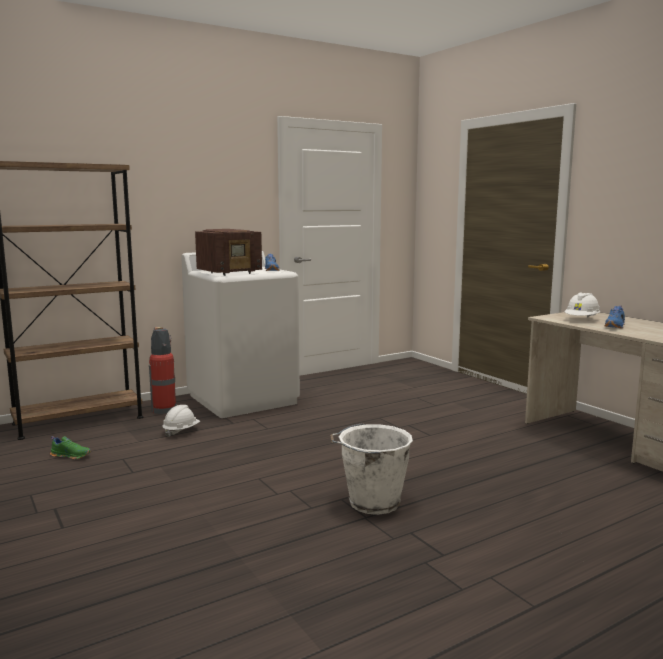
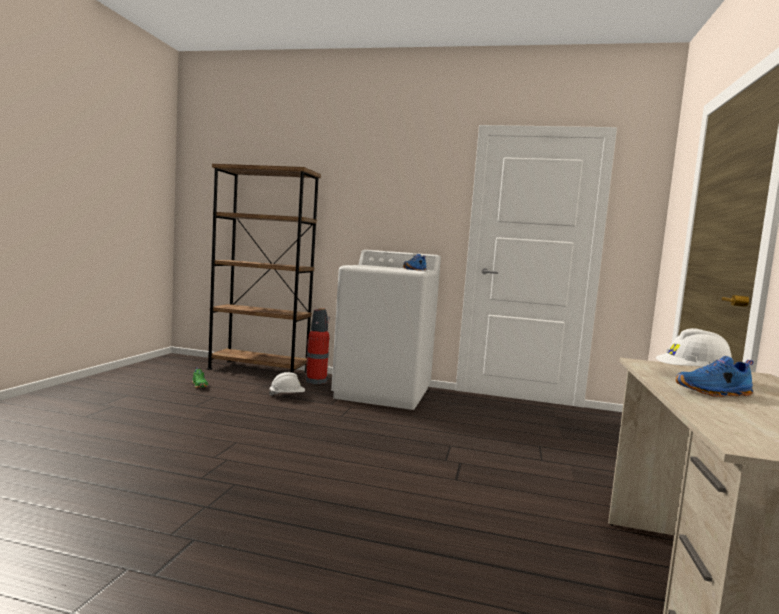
camera: 45 degrees right, 5 degrees down
radio [195,229,262,276] -> none
white bucket [330,423,413,515] -> none

